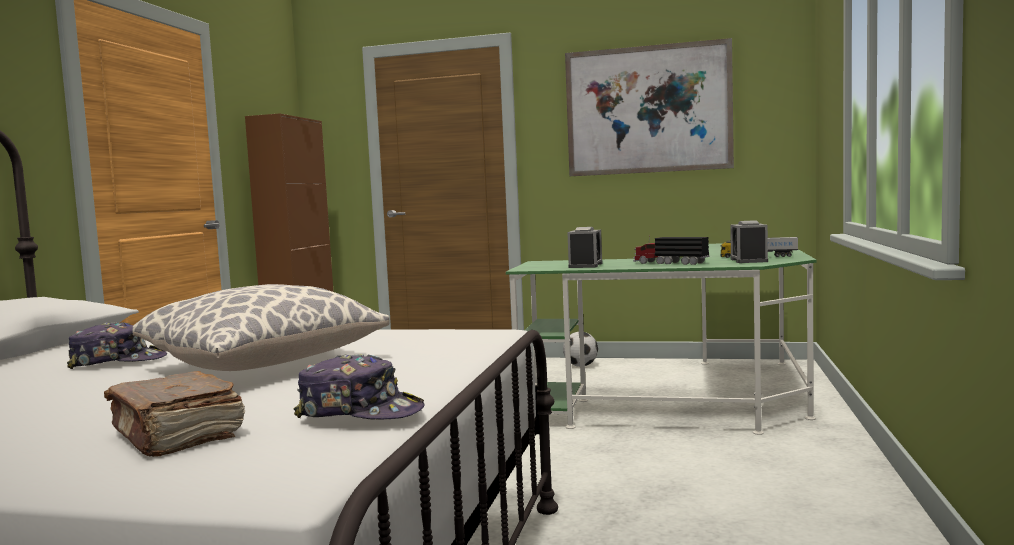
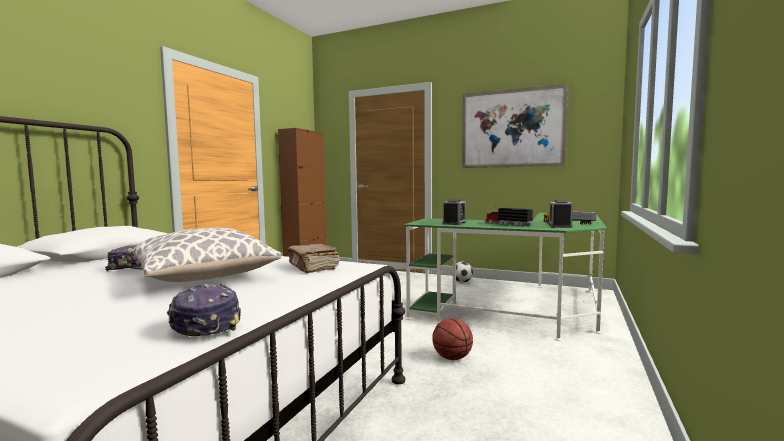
camera: 10 degrees right, 0 degrees up
brown book [104,371,245,457] -> brown book moved to [287,244,340,273]
cap [294,354,424,420] -> cap turned 150 degrees counterclockwise [167,284,241,336]
none -> basketball [432,318,473,360]

